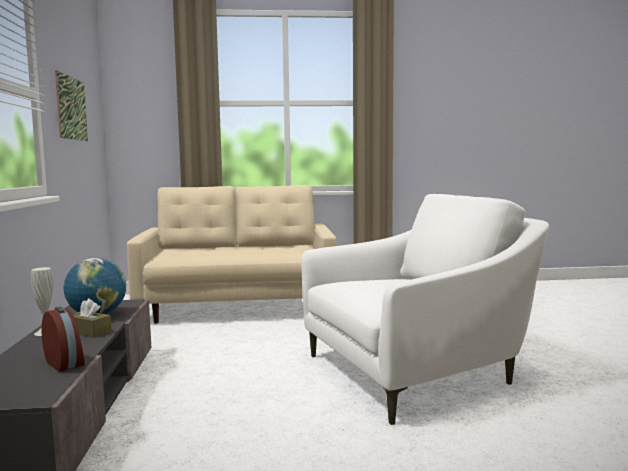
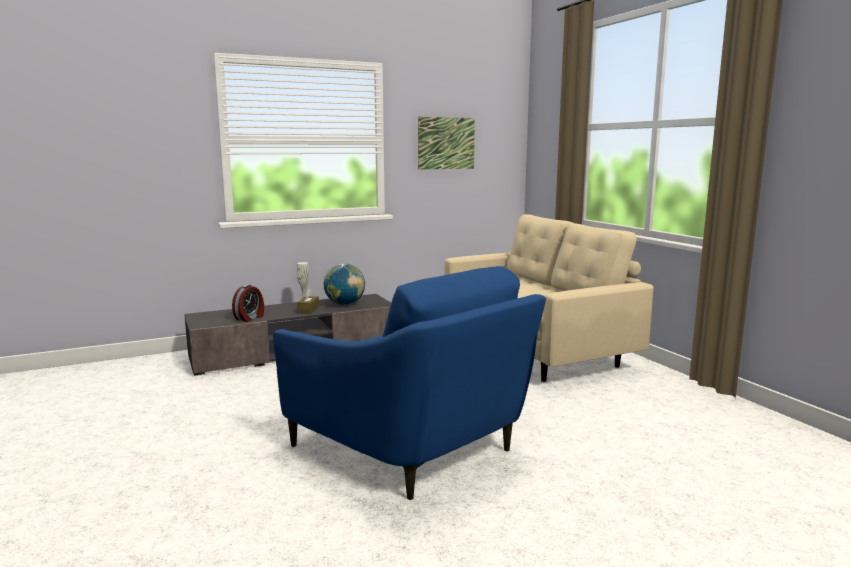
camera: 70 degrees right, 5 degrees up
white armchair [301,194,549,425] -> blue armchair [273,266,546,500]

